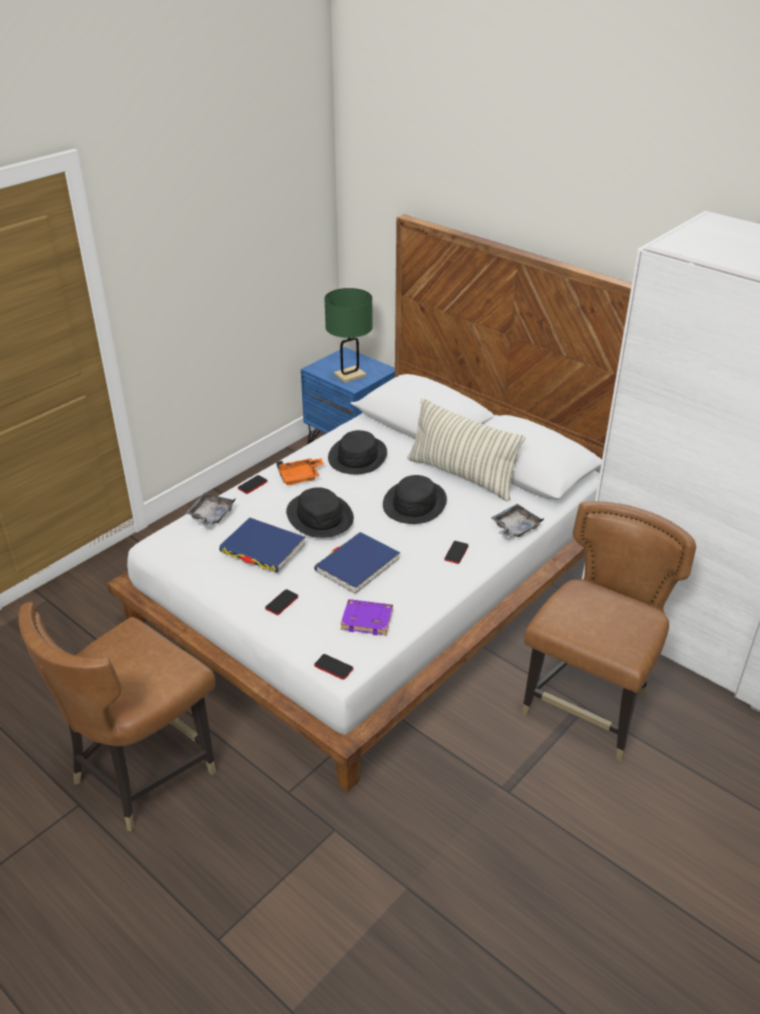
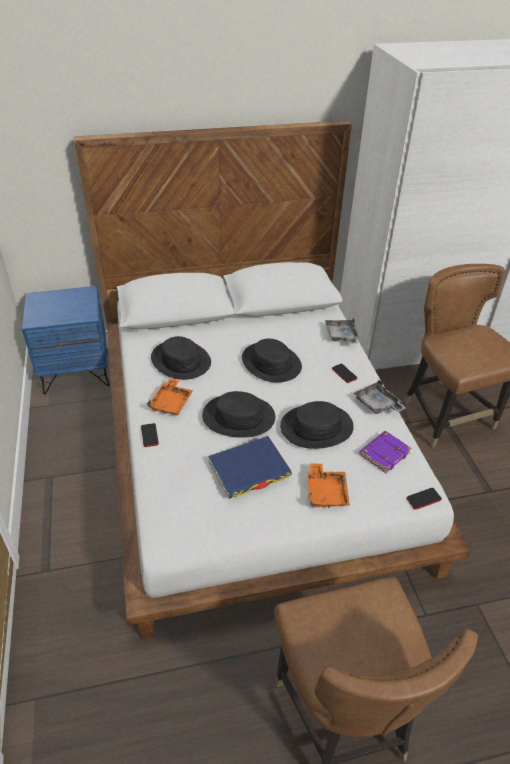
camera: 55 degrees left, 5 degrees up
grey tray [185,493,235,527] -> grey tray moved to [354,380,406,414]
phone [265,589,298,615] -> orange tray [307,463,350,508]
blue book [314,532,400,594] -> black hat [280,401,354,449]
green table lamp [324,288,373,383] -> none
pillow [407,398,525,501] -> none

